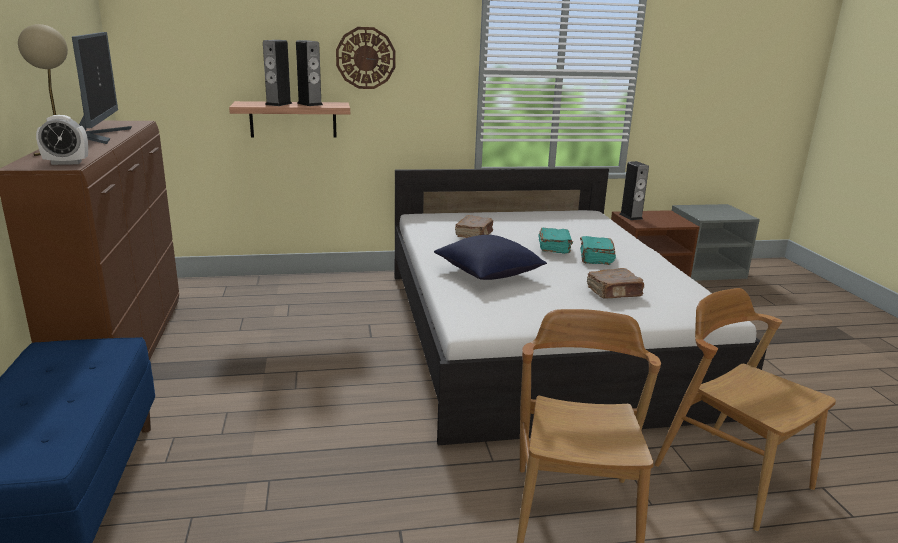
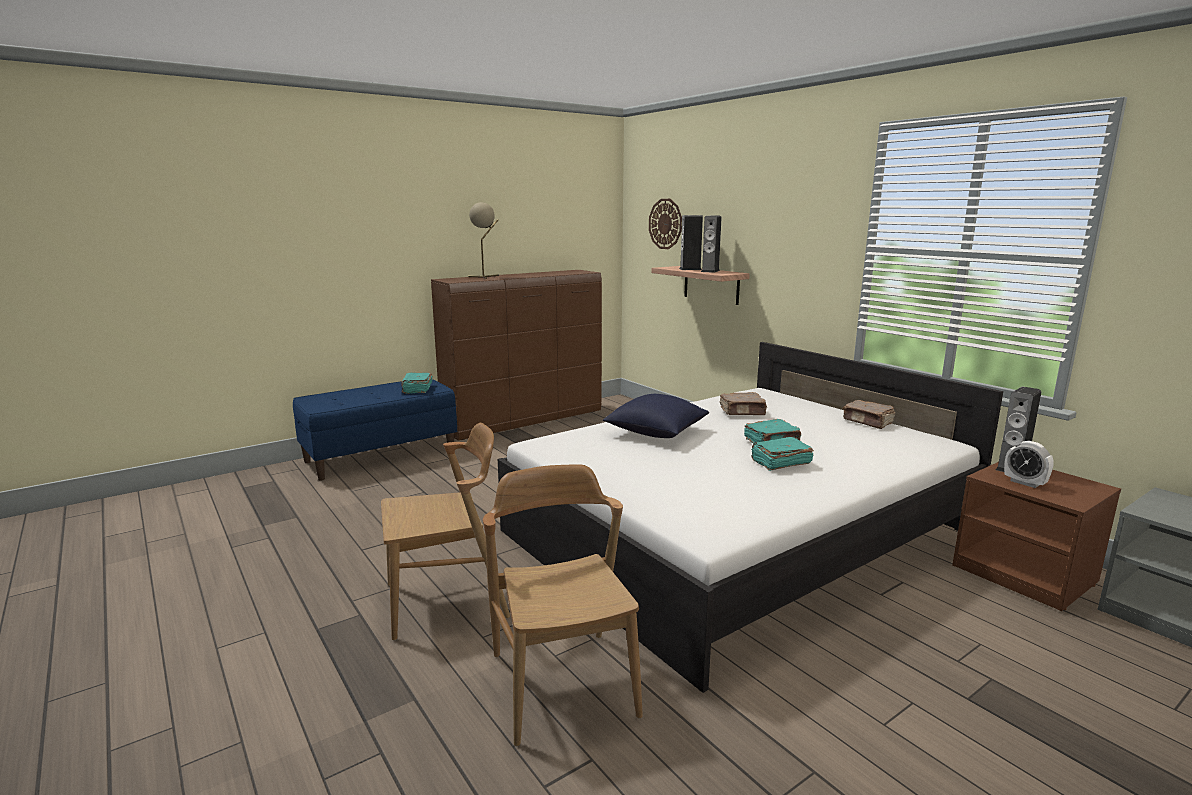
camera: 65 degrees right, 5 degrees down
alarm clock [36,115,88,165] -> alarm clock moved to [1004,441,1054,488]
monitor [72,32,132,144] -> none
wall clock [336,27,396,89] -> wall clock moved to [649,199,682,249]
brown book [587,268,644,299] -> brown book moved to [843,400,896,429]
brown chair [654,288,836,531] -> brown chair turned 45 degrees counterclockwise [483,464,643,746]
none -> turquoise book [401,373,432,394]

